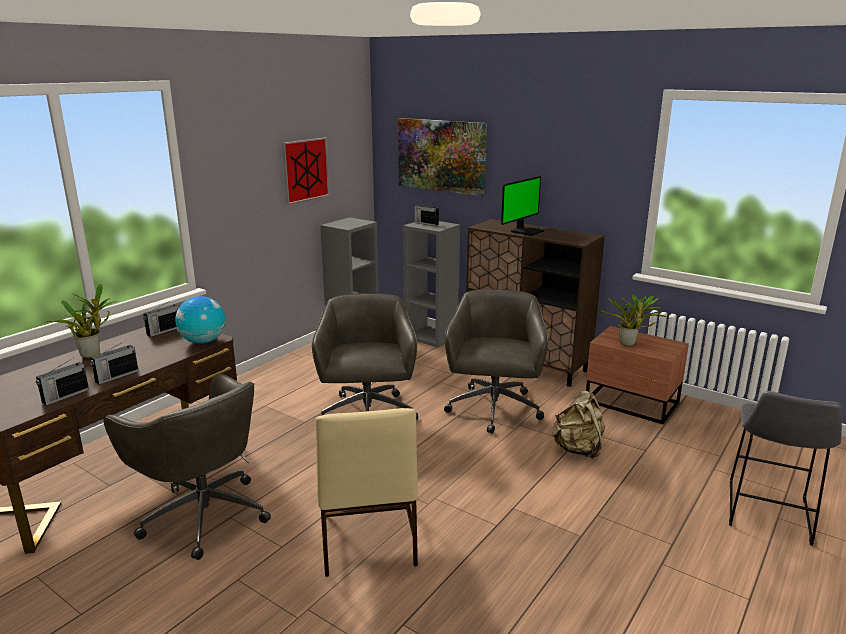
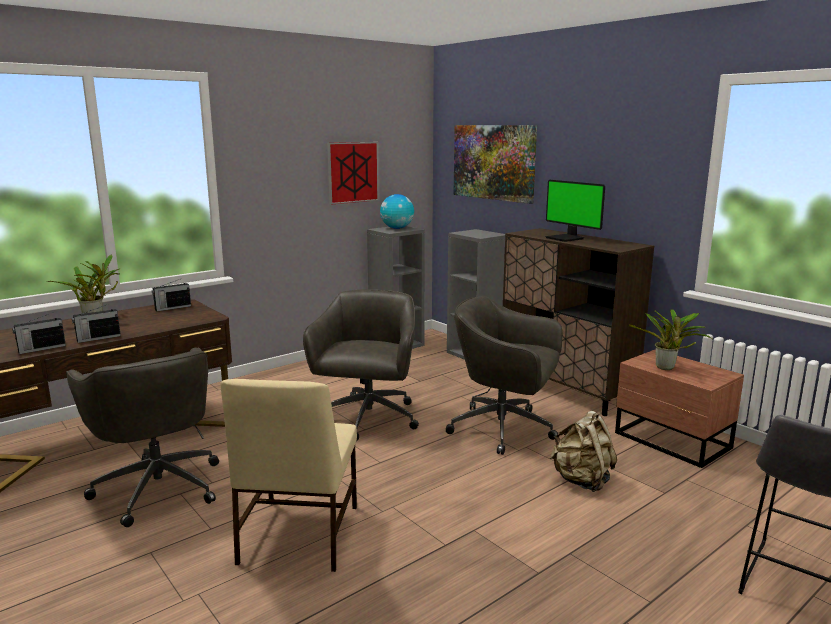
camera: 15 degrees right, 5 degrees down
globe [175,296,225,344] -> globe moved to [380,194,414,229]
radio [414,203,439,226] -> none
grey office chair [444,289,548,434] -> grey office chair turned 90 degrees counterclockwise [446,296,562,455]
monitor [501,176,545,236] -> monitor turned 90 degrees clockwise [545,180,605,242]

